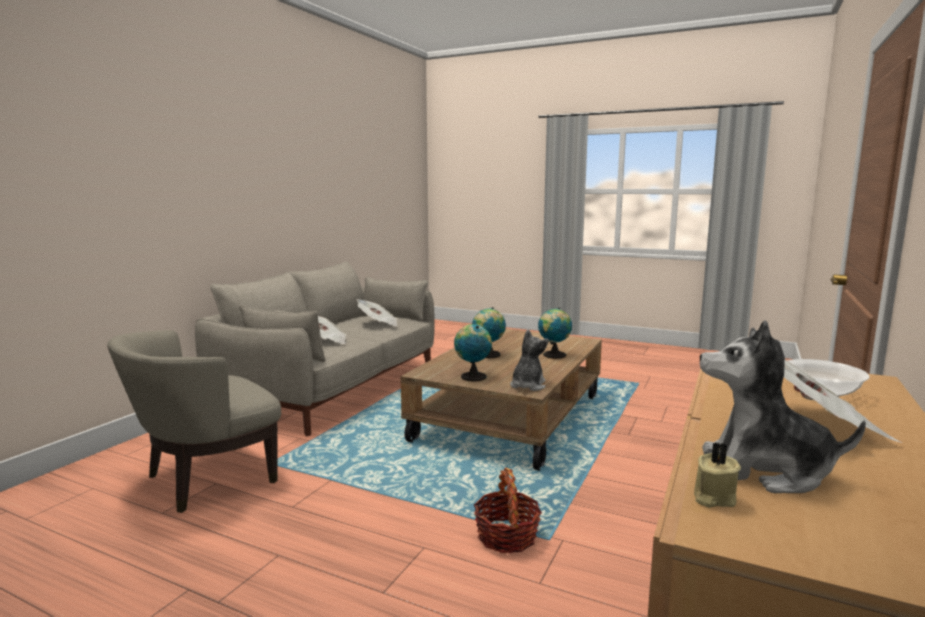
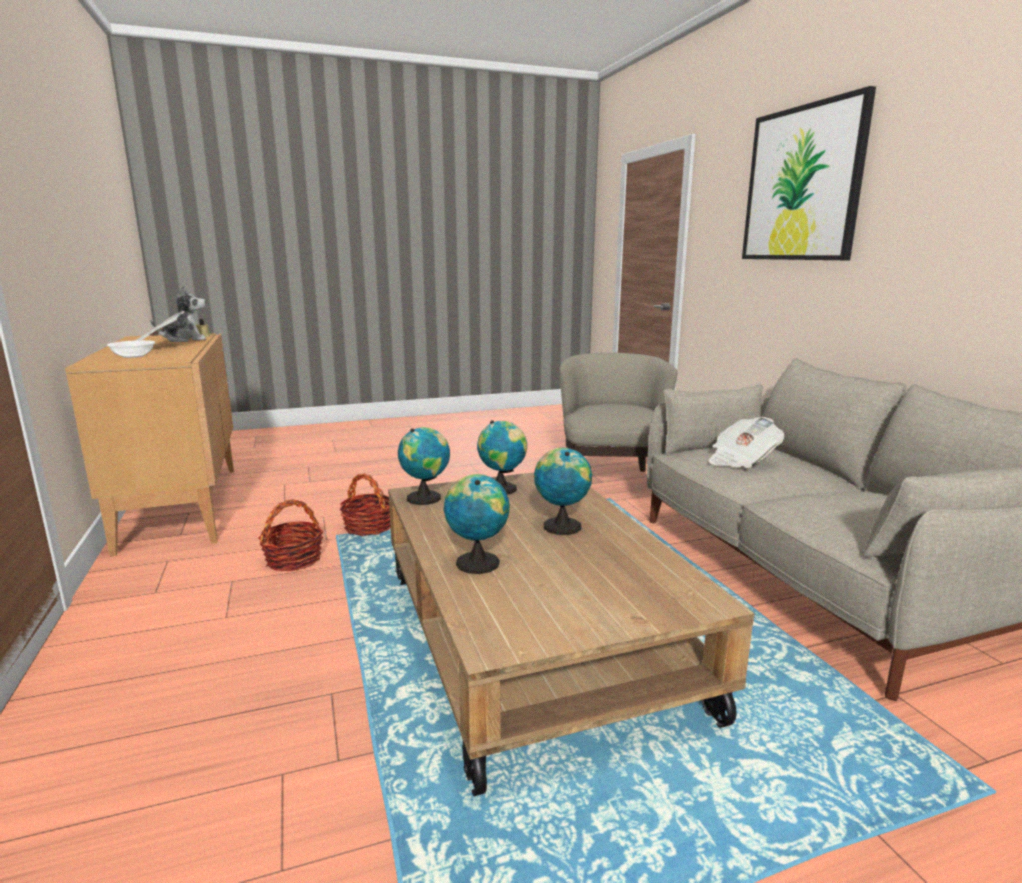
camera: 135 degrees right, 5 degrees up
newspaper [356,299,397,326] -> none
plush toy [510,330,549,391] -> globe [398,427,450,505]
none -> basket [258,500,323,571]
none -> picture [742,86,876,260]

